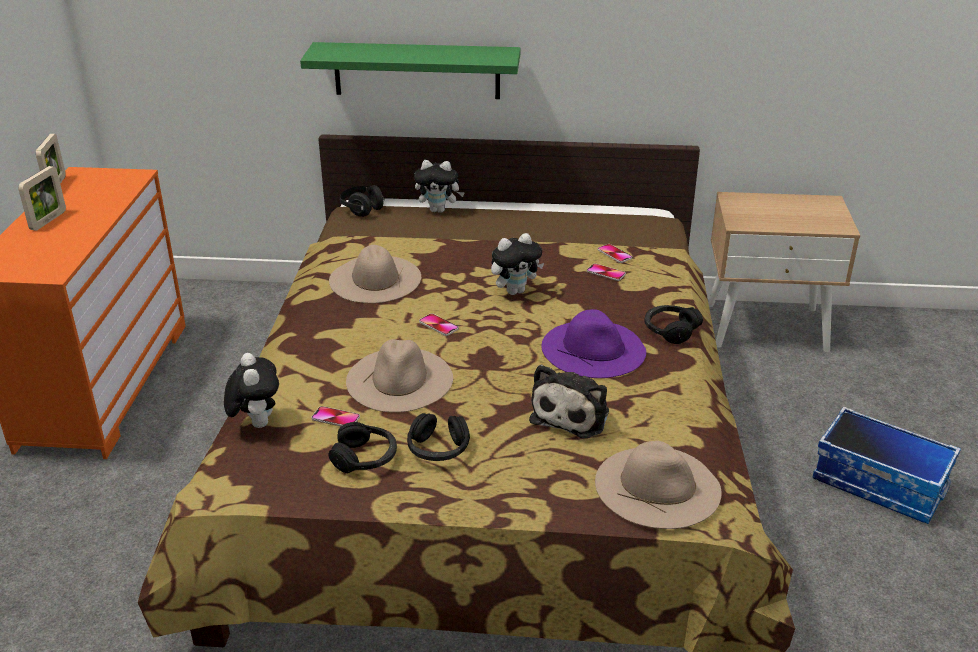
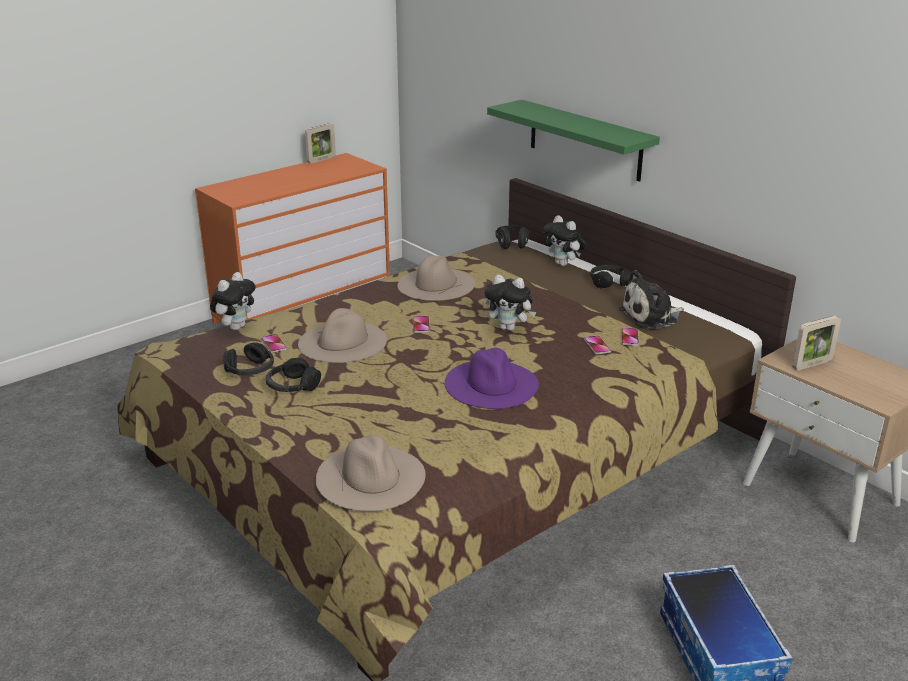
camera: 45 degrees right, 5 degrees down
picture frame [18,166,66,231] -> picture frame moved to [793,316,841,370]
plush toy [529,364,609,438] -> plush toy moved to [619,270,684,329]
black headphones [644,305,703,344] -> black headphones moved to [590,265,631,288]

